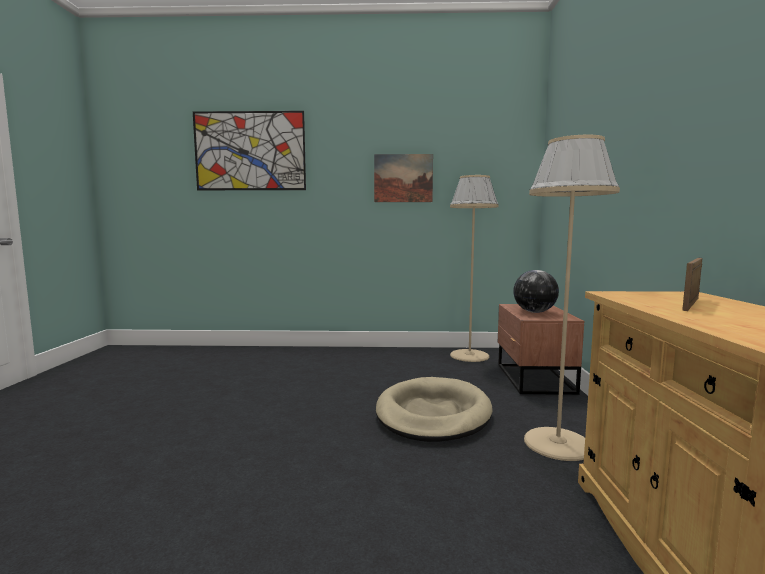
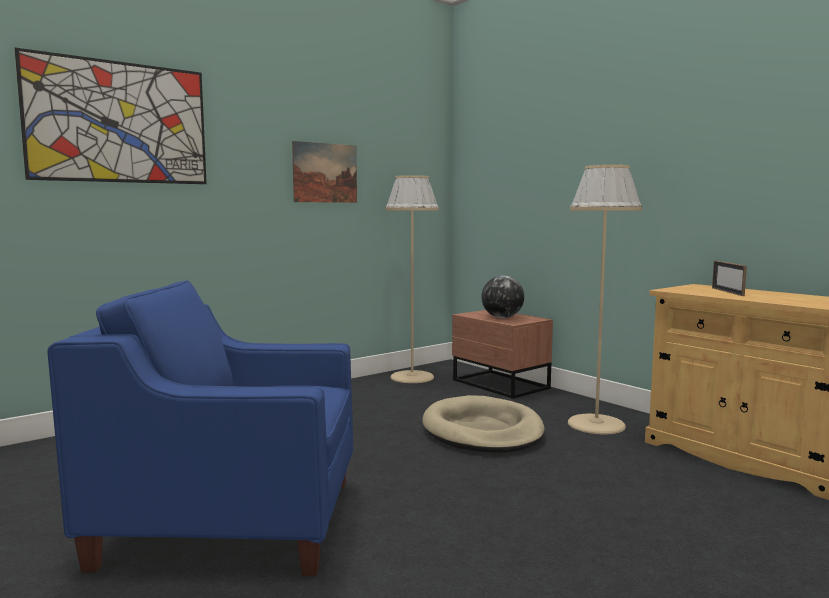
camera: 40 degrees left, 0 degrees up
none -> blue armchair [47,280,353,576]

